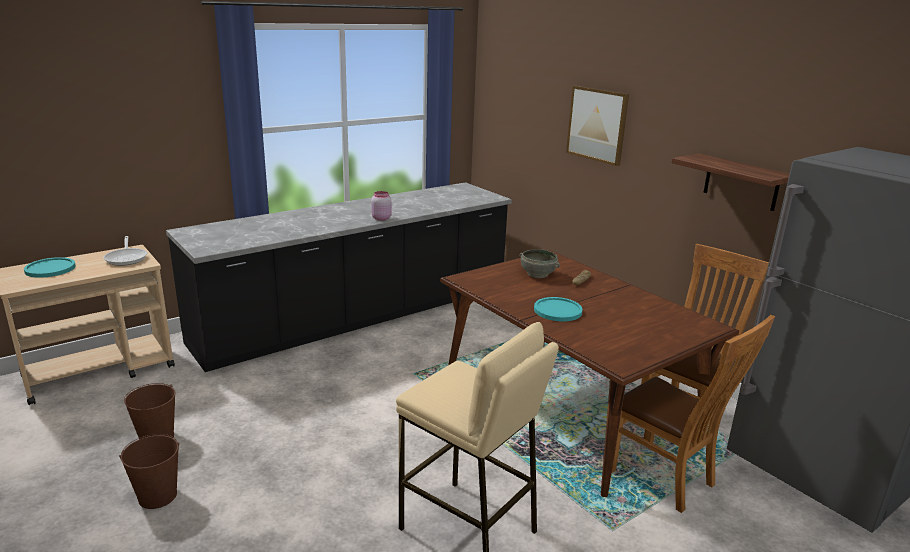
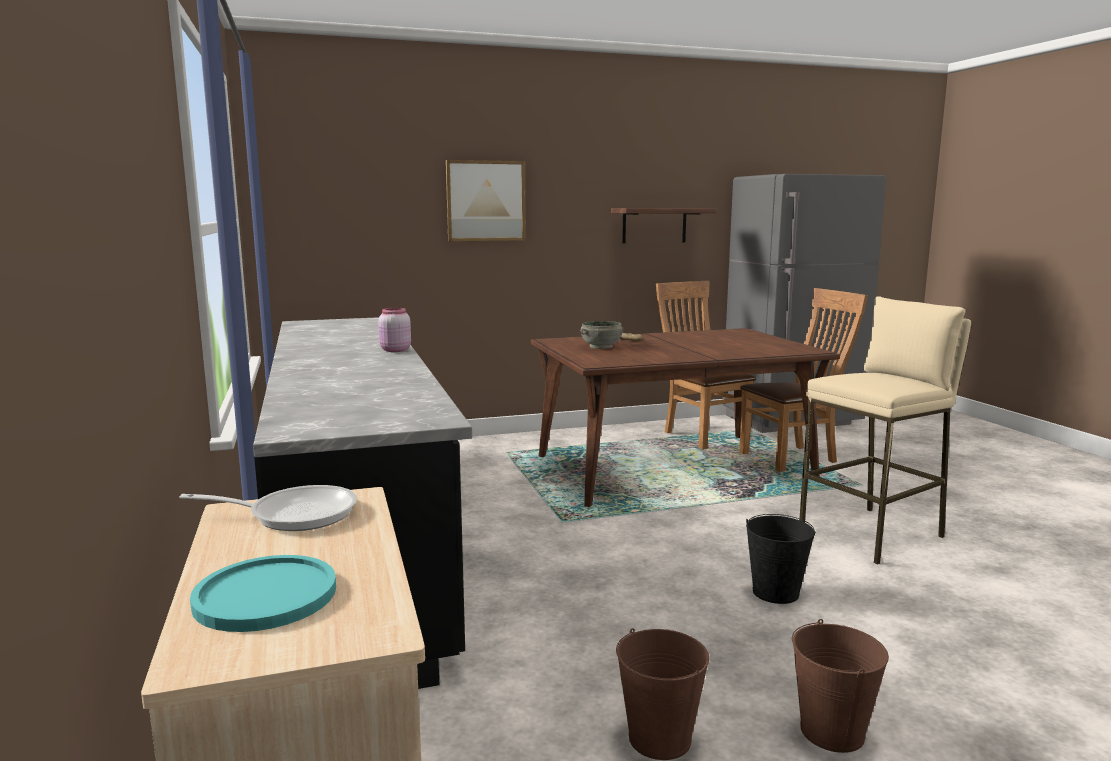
camera: 70 degrees left, 10 degrees down
turquoise plate [534,297,582,322] -> none
none -> black bucket [746,514,816,604]

